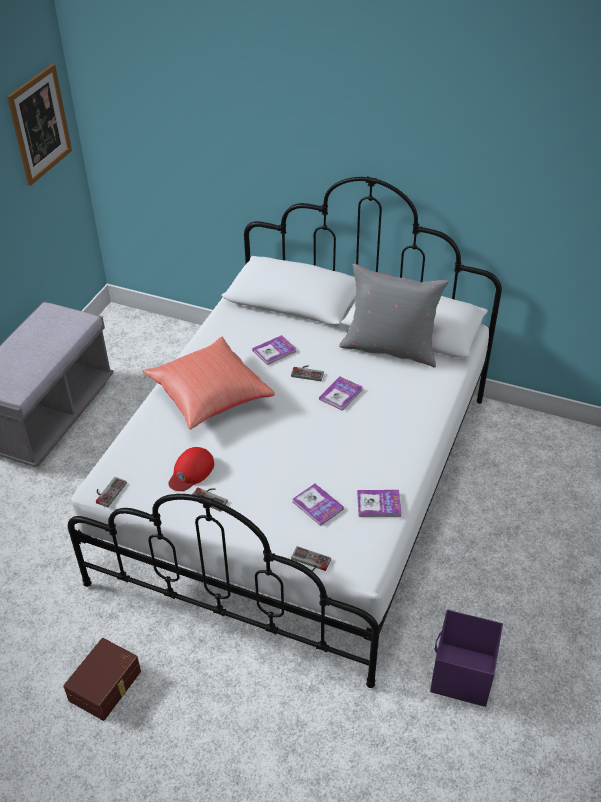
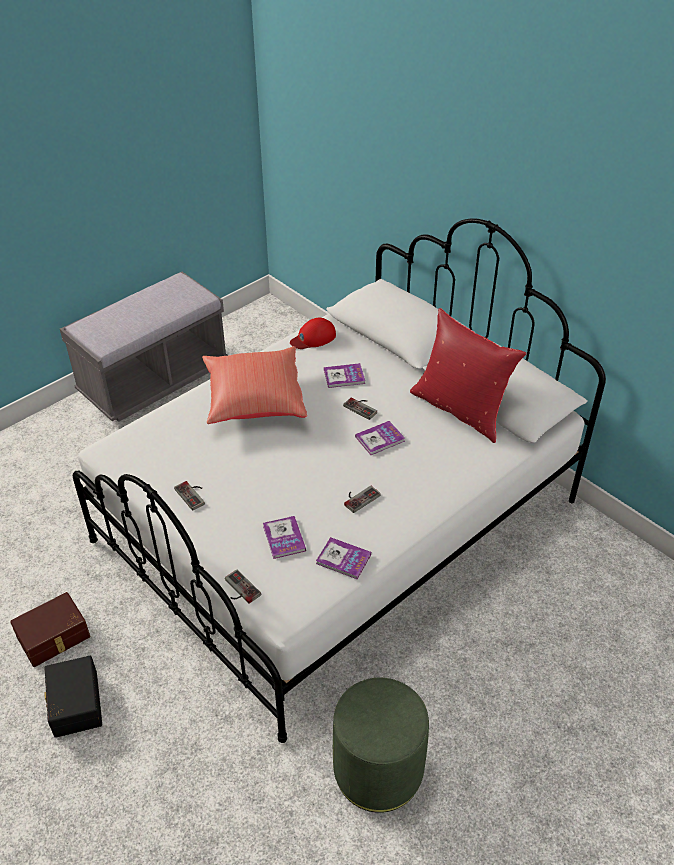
camera: 25 degrees right, 0 degrees up
picture [7,64,72,186] -> none
game controller [96,477,127,507] -> game controller moved to [344,486,381,513]
red cap [168,447,214,491] -> red cap moved to [290,318,336,349]
grey pillow [339,264,449,368] -> red pillow [410,308,527,443]
purple storage box [430,610,503,707] -> green ottoman [333,678,429,813]
none -> black storage box [44,656,102,738]

